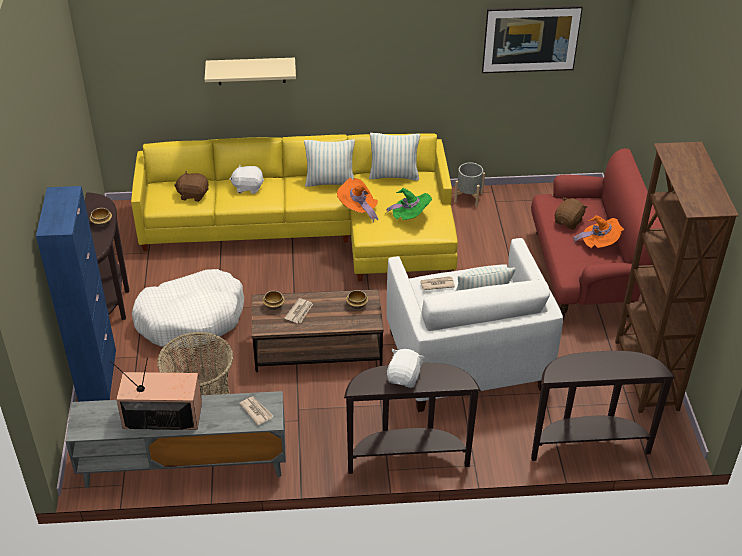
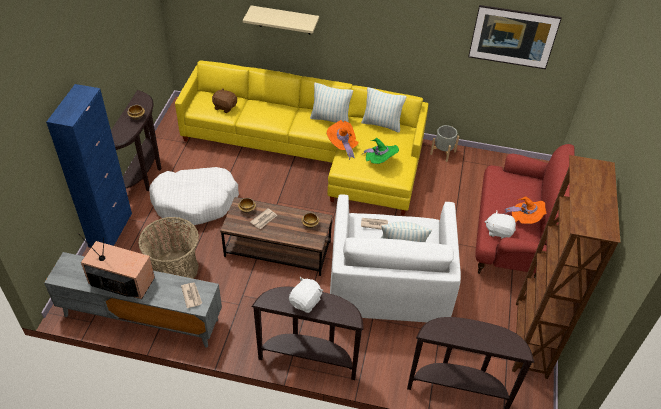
camera: 15 degrees right, 5 degrees up
white plush toy [229,164,264,194] -> white plush toy moved to [485,210,516,239]
brown plush toy [555,197,588,230] -> none

